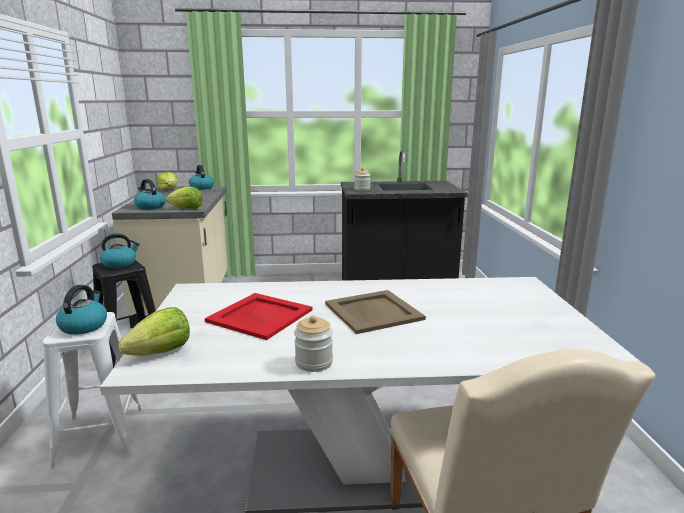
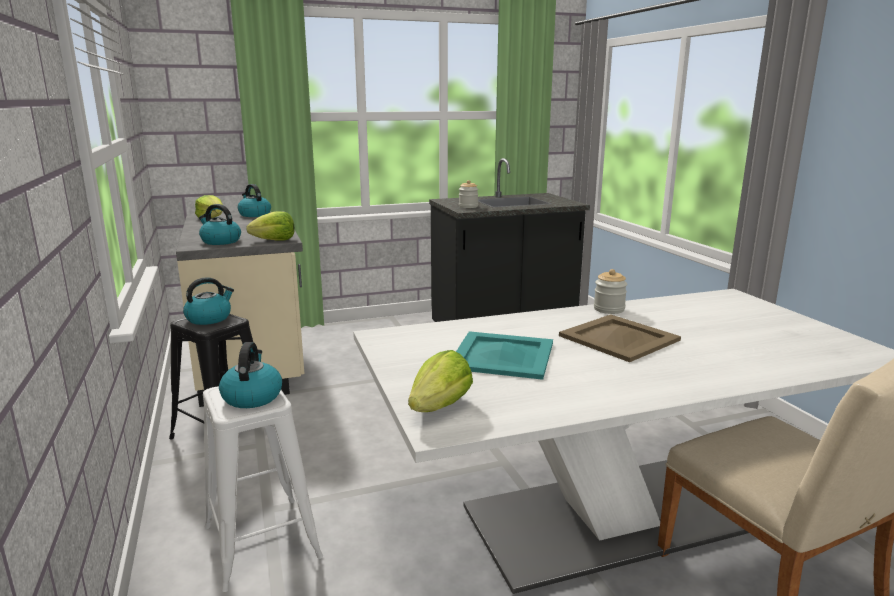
camera: 15 degrees left, 0 degrees up
red tray [205,293,313,340] -> turquoise tray [456,331,553,380]
jar [294,315,333,372] -> jar moved to [594,269,627,314]

